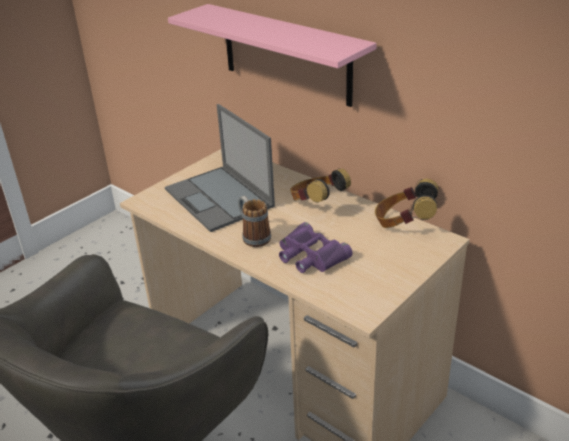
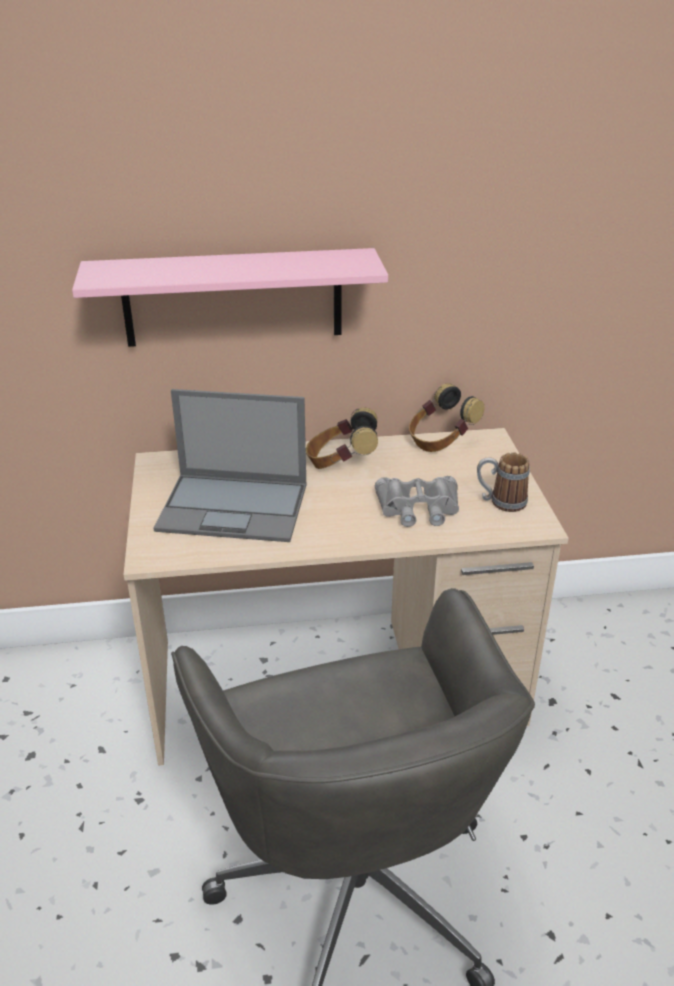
camera: 50 degrees left, 0 degrees up
mug [238,196,271,247] -> mug moved to [477,452,530,512]
purple binoculars [279,222,353,273] -> grey binoculars [375,476,459,527]

